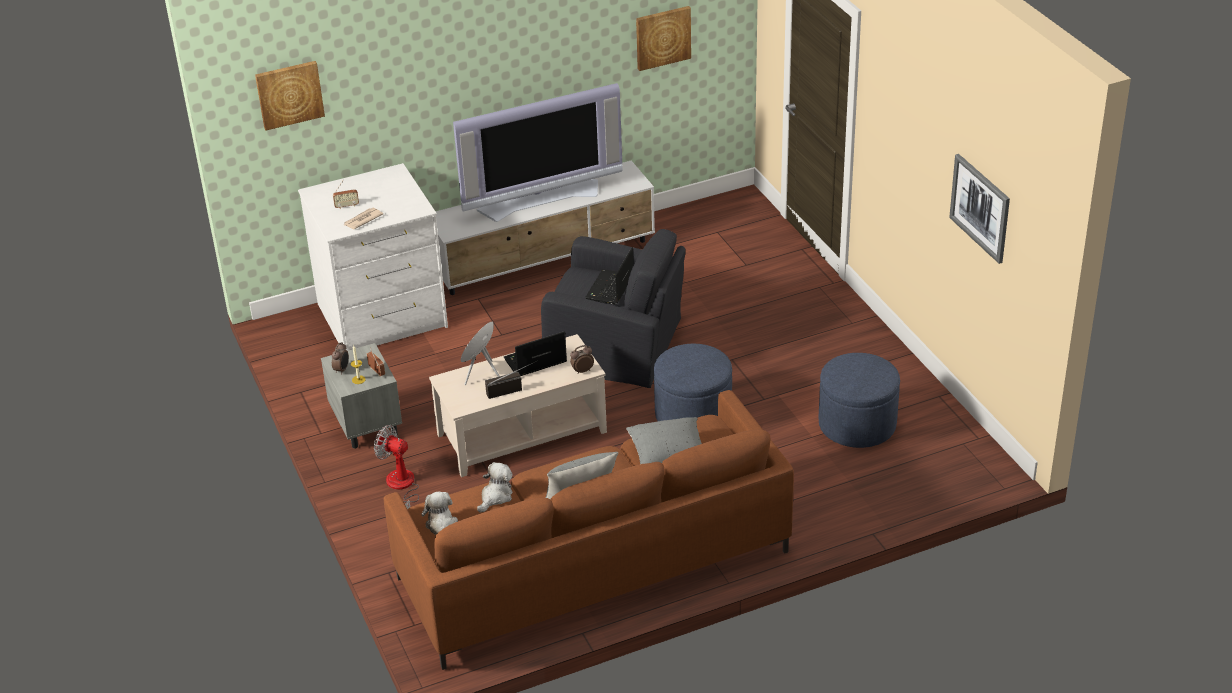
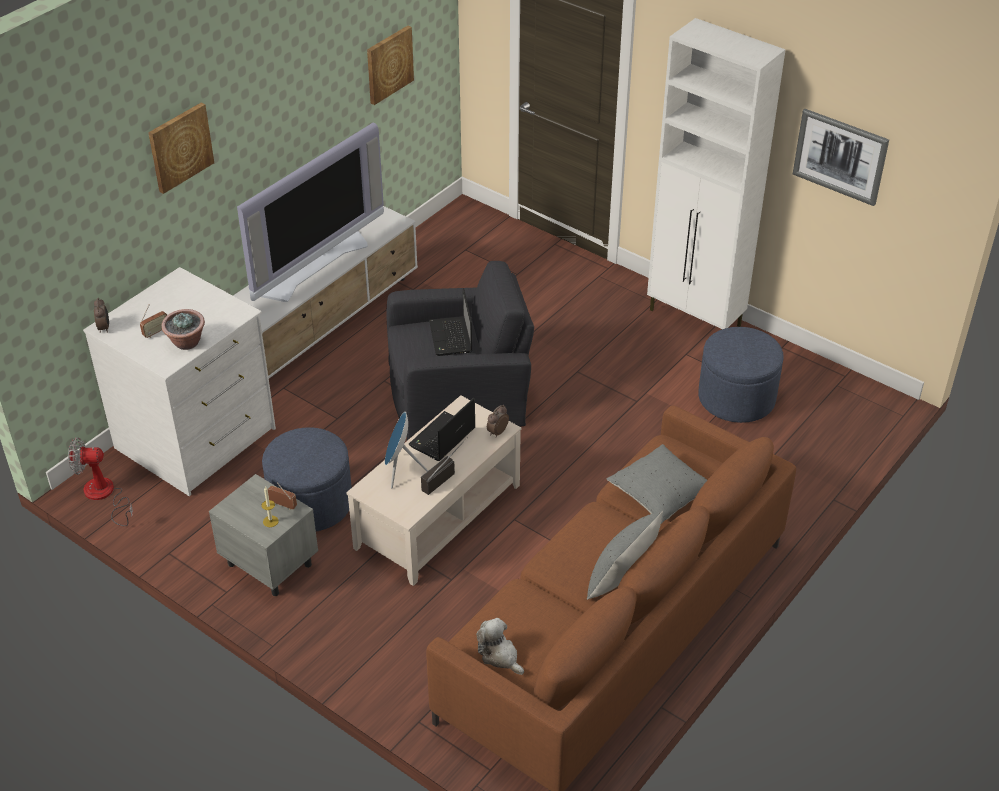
camera: 30 degrees left, 5 degrees up
picture [255,61,325,130] -> picture moved to [148,103,214,194]
alarm clock [332,342,349,375] -> alarm clock moved to [94,298,109,333]
newspaper [344,208,383,229] -> potted plant [161,309,205,350]
fan [374,425,419,509] -> fan moved to [68,437,133,526]
plush toy [477,462,512,513] -> none
blue ottoman [654,343,732,421] -> blue ottoman moved to [262,428,352,531]
none -> white cabinet [647,18,786,329]

